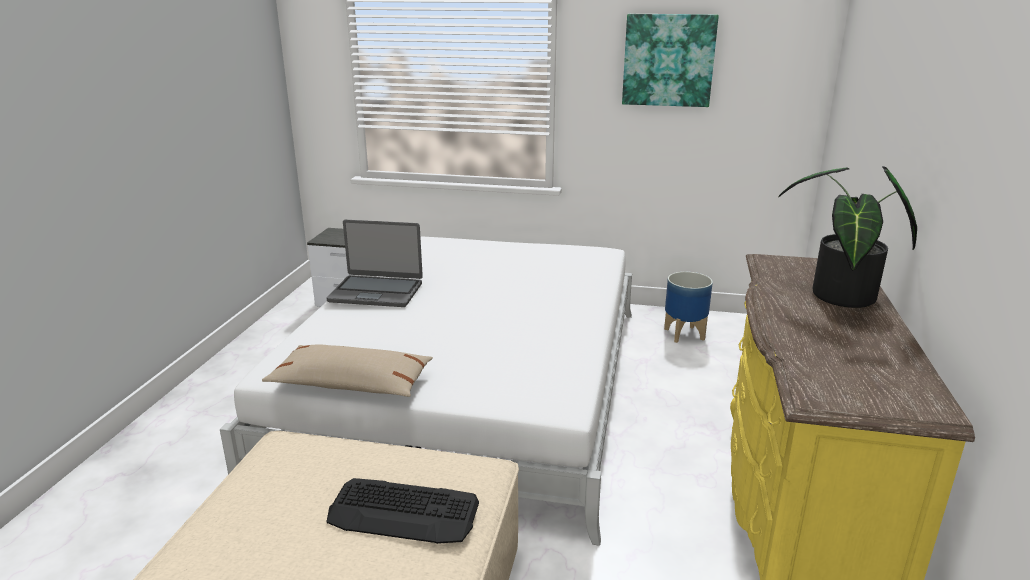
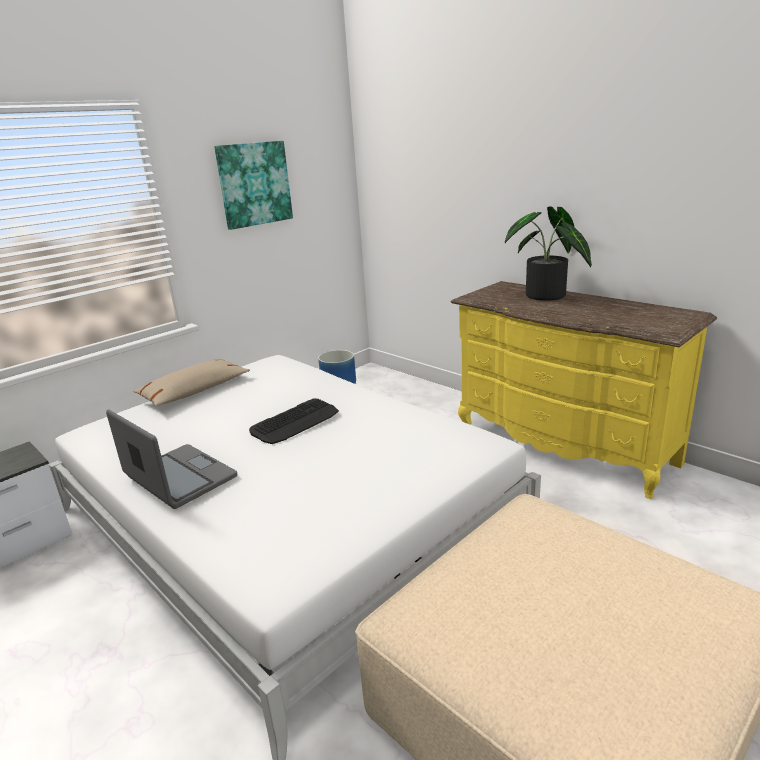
camera: 55 degrees left, 0 degrees up
beige pillow [262,344,433,397] -> beige pillow moved to [133,359,250,406]
laptop [326,220,423,307] -> laptop turned 90 degrees counterclockwise [106,409,237,509]
keyboard [327,478,479,544] -> keyboard moved to [249,398,339,444]

